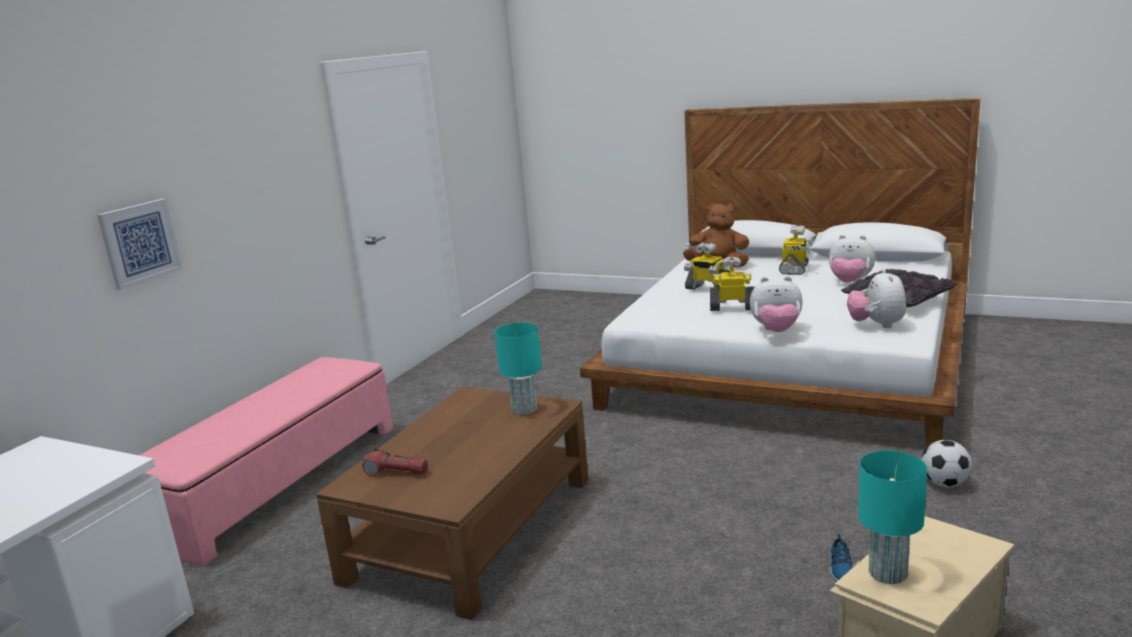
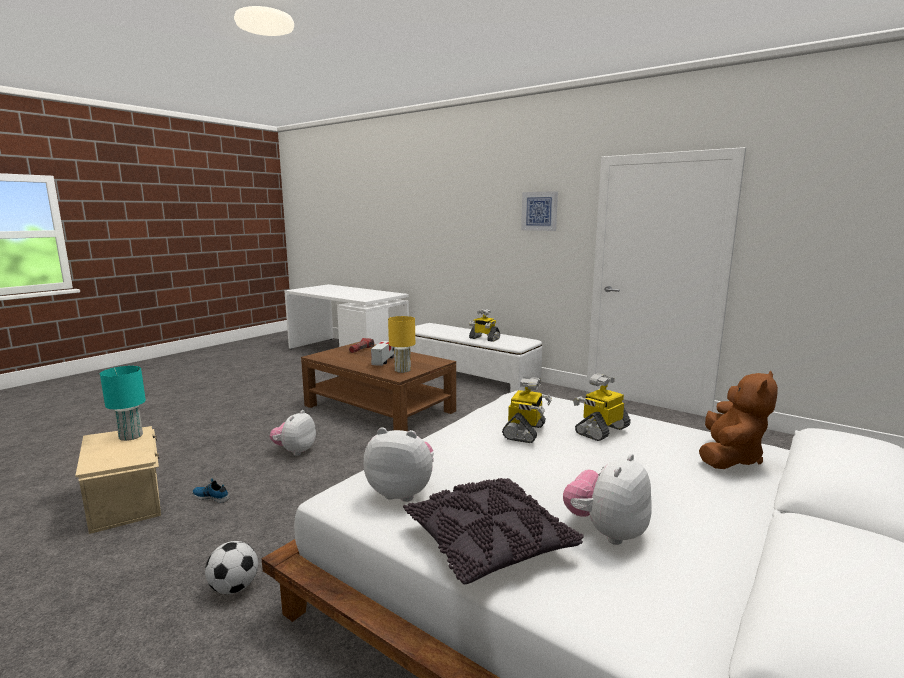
camera: 100 degrees right, 5 degrees down
picture [97,199,183,290] -> picture moved to [521,191,558,231]
pink bench [139,357,393,566] -> white bench [410,323,542,393]
turquoise table lamp [495,323,542,415] -> yellow table lamp [388,316,415,373]
plush toy [750,276,803,332] -> plush toy moved to [270,410,316,456]
toy robot [779,226,813,275] -> toy robot moved to [469,309,500,342]
none -> toy truck [371,341,394,366]

